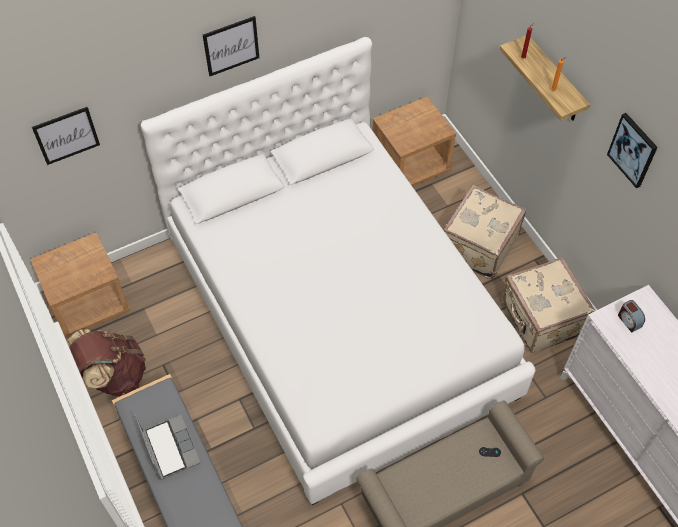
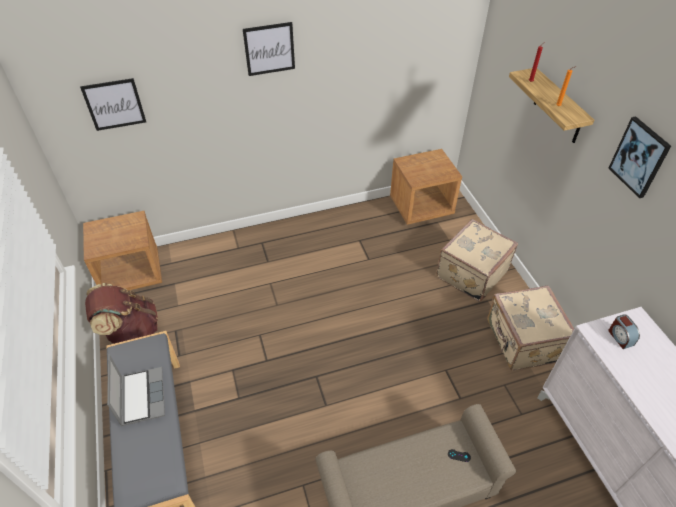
camera: 10 degrees right, 10 degrees down
white bed [141,37,536,505] -> none

